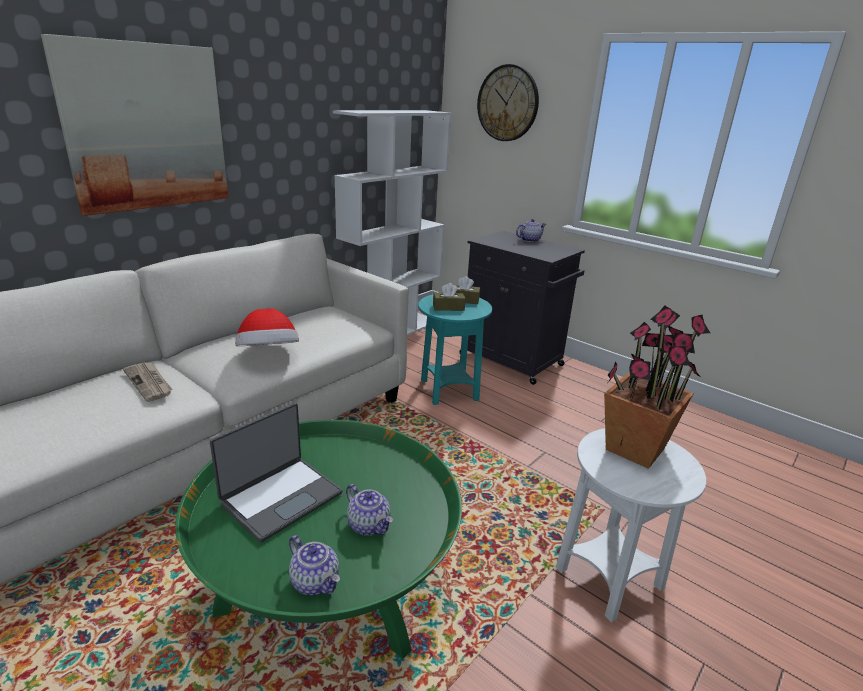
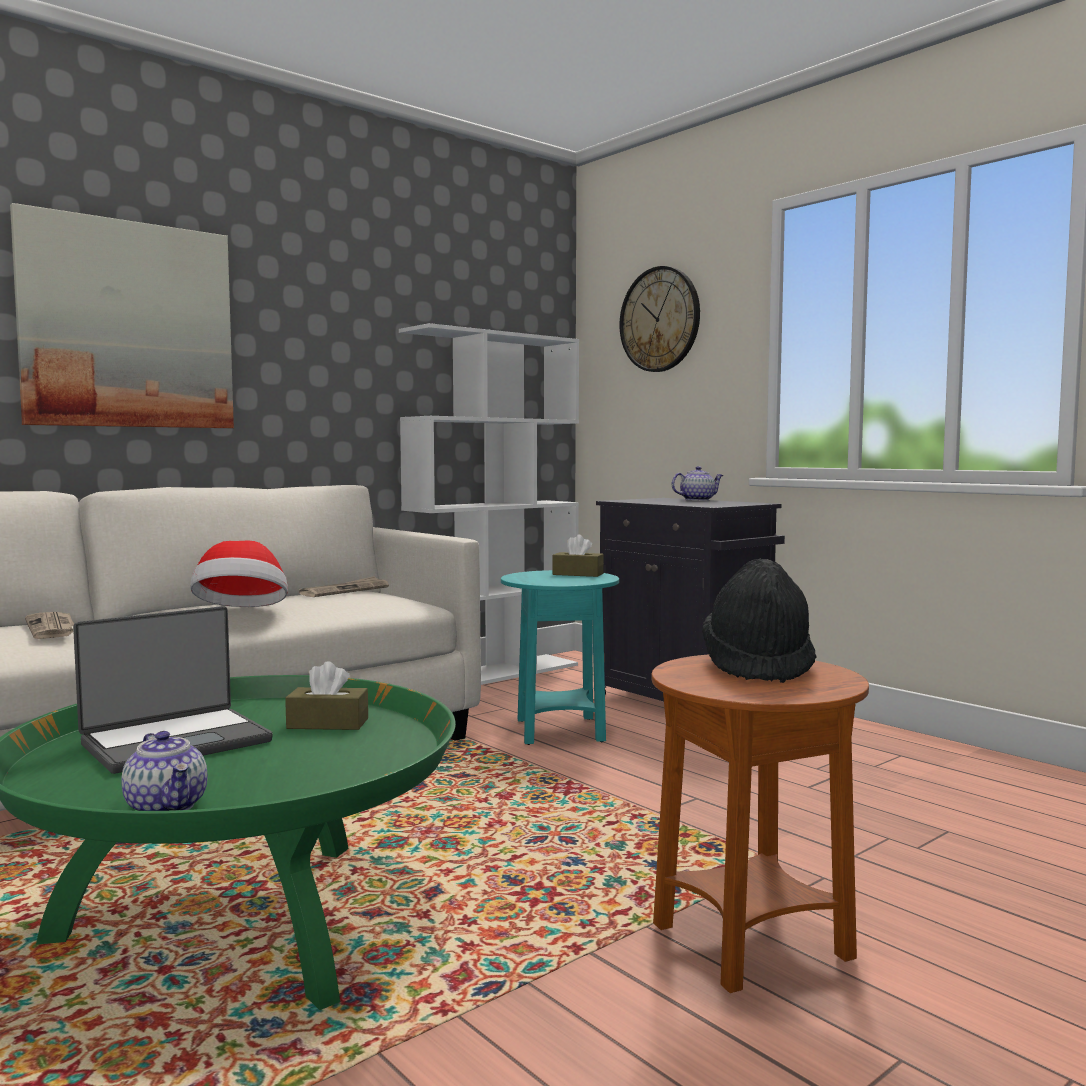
camera: 10 degrees right, 20 degrees down
teapot [346,484,393,536] -> none
brown tissue box [433,283,466,311] -> brown tissue box moved to [285,661,368,730]
white side table [556,428,706,622] -> brown side table [651,654,869,993]
potted plant [604,306,710,469] -> black hat [702,559,817,683]
none -> newspaper [299,576,389,597]

